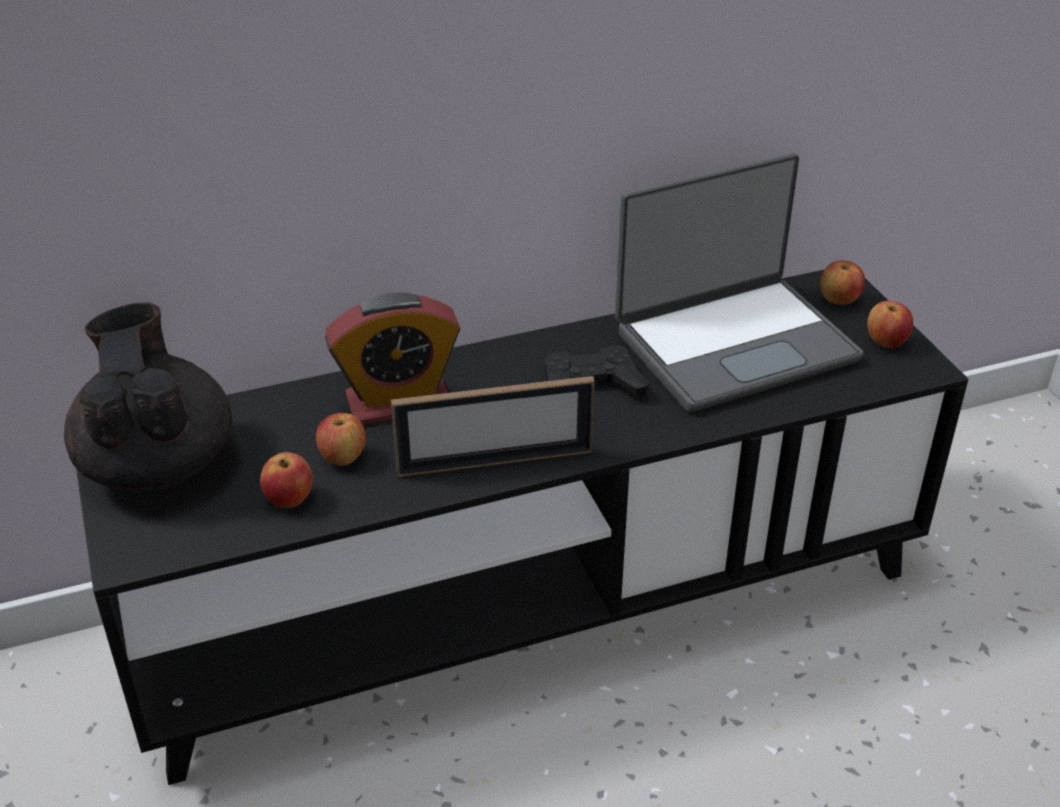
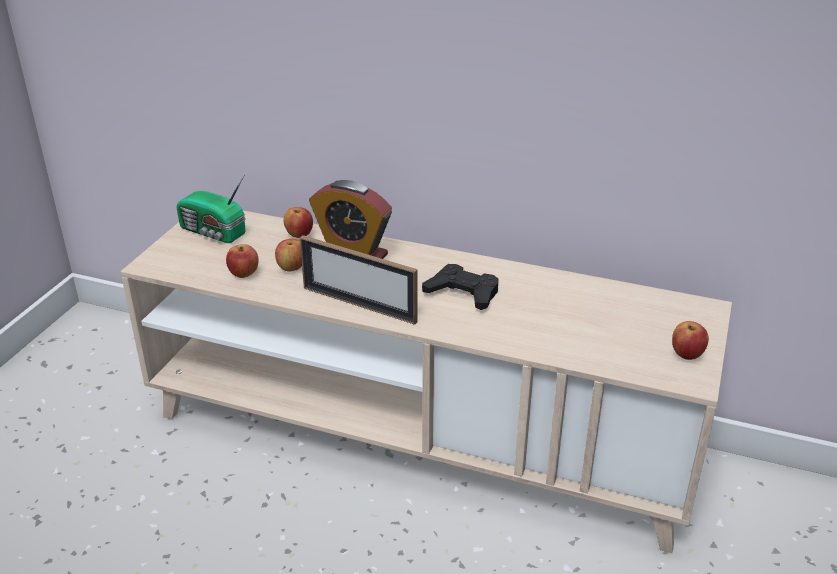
camera: 40 degrees right, 5 degrees down
black teapot [64,302,232,491] -> radio [176,176,246,243]
black tv stand [76,270,968,785] -> beige tv stand [120,211,732,553]
laptop [615,153,863,413] -> none
apple [820,260,865,305] -> apple moved to [284,207,313,238]

